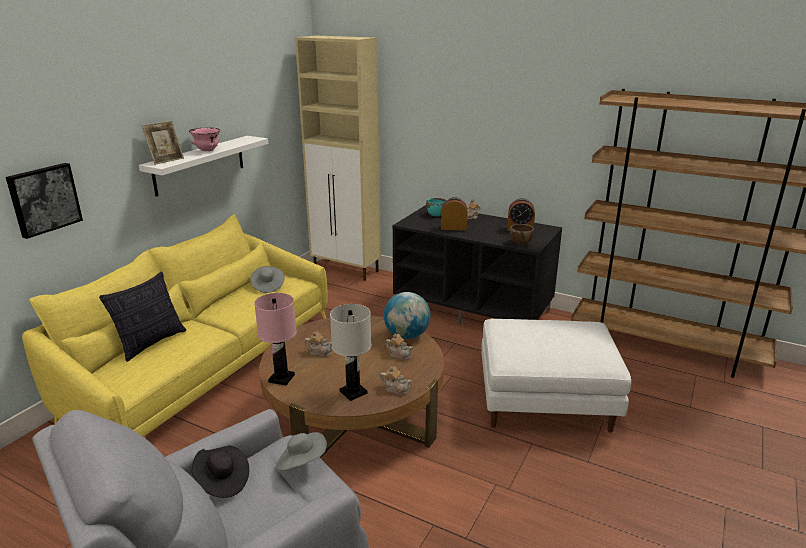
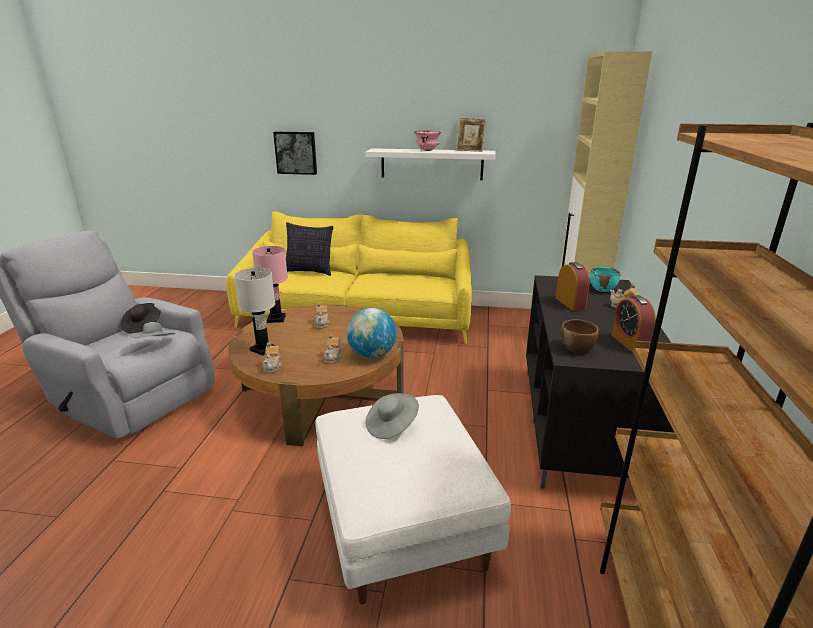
camera: 70 degrees right, 0 degrees up
picture frame [142,121,184,165] -> picture frame moved to [456,118,486,152]
grey hat [250,266,285,293] -> grey hat moved to [366,393,419,439]

